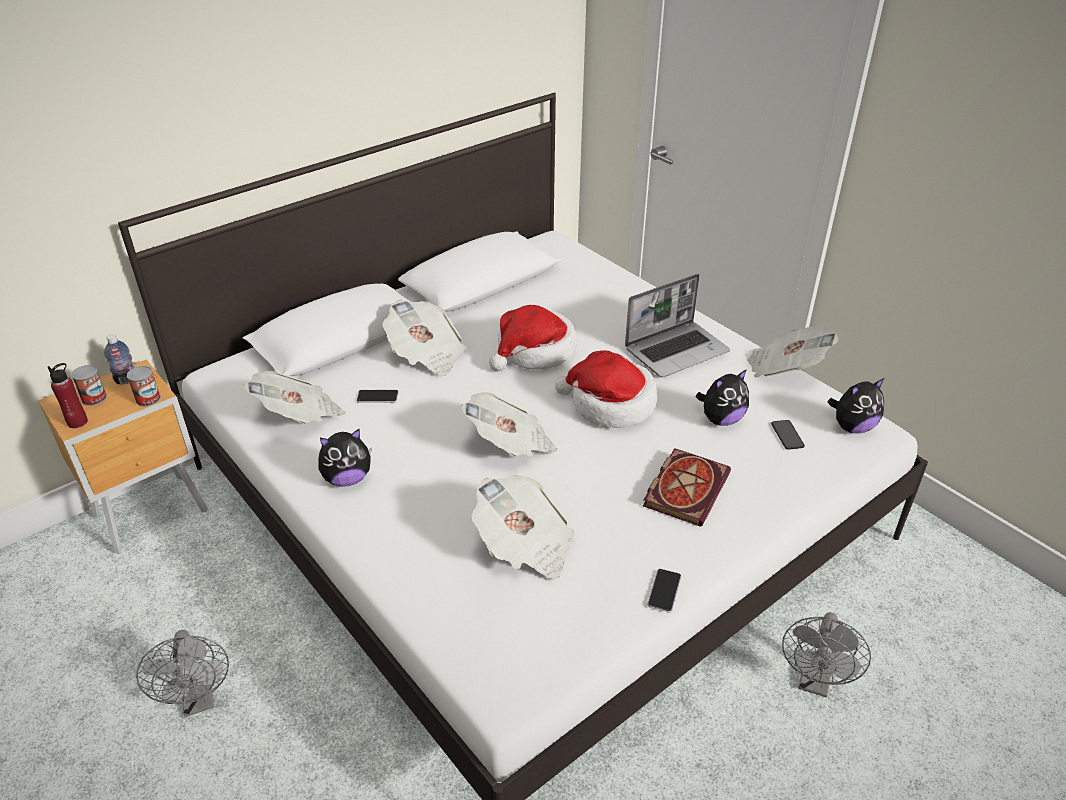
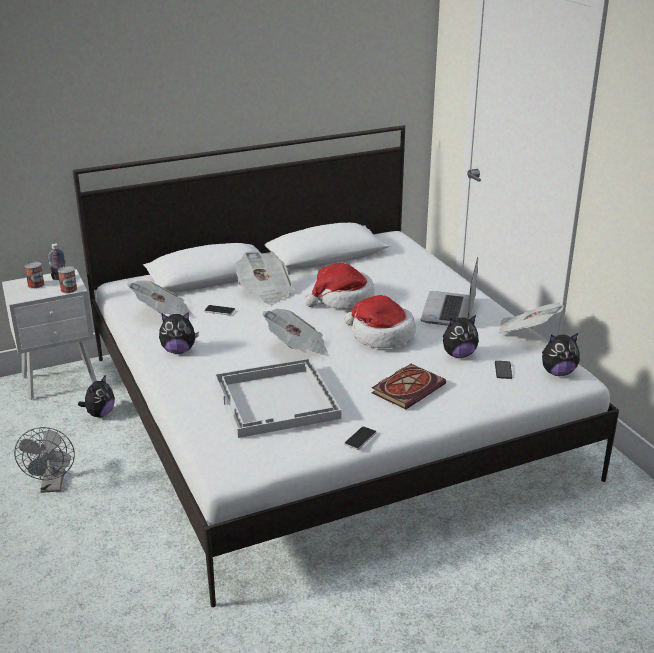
camera: 15 degrees right, 10 degrees down
brown nightstand [38,360,208,554] -> white nightstand [2,269,97,400]
red bottle [48,363,88,428] -> none
newspaper [472,475,575,579] -> white tray [214,358,341,438]
laptop [625,274,730,378] -> laptop turned 120 degrees clockwise [420,257,478,326]
grey fan [782,612,871,697] -> none
none -> plush toy [78,376,115,417]

